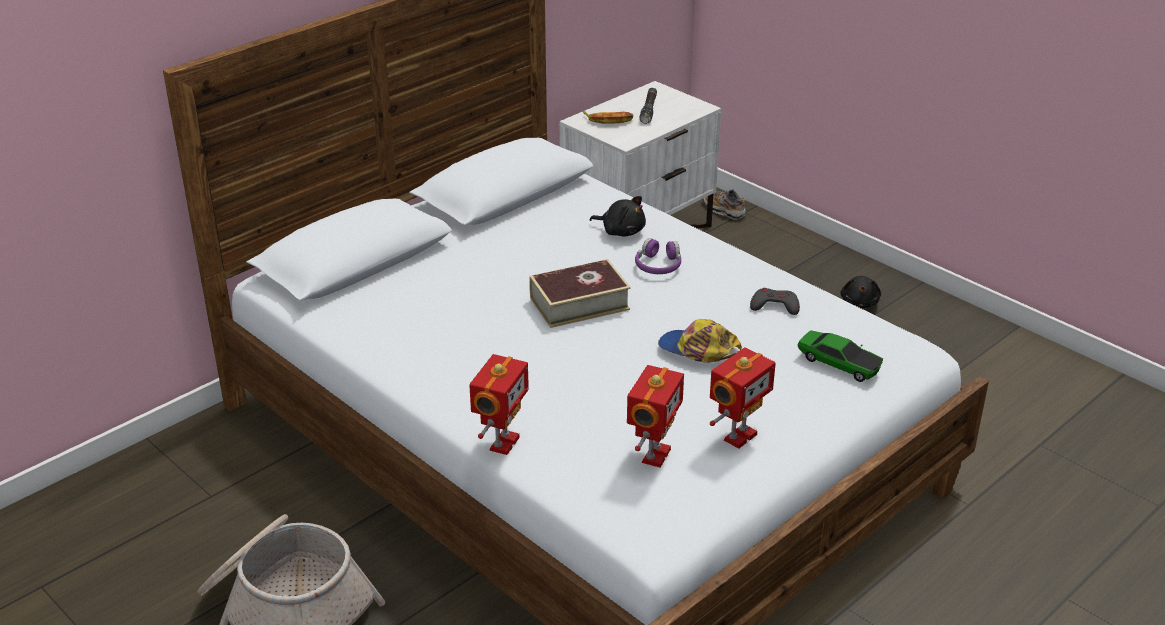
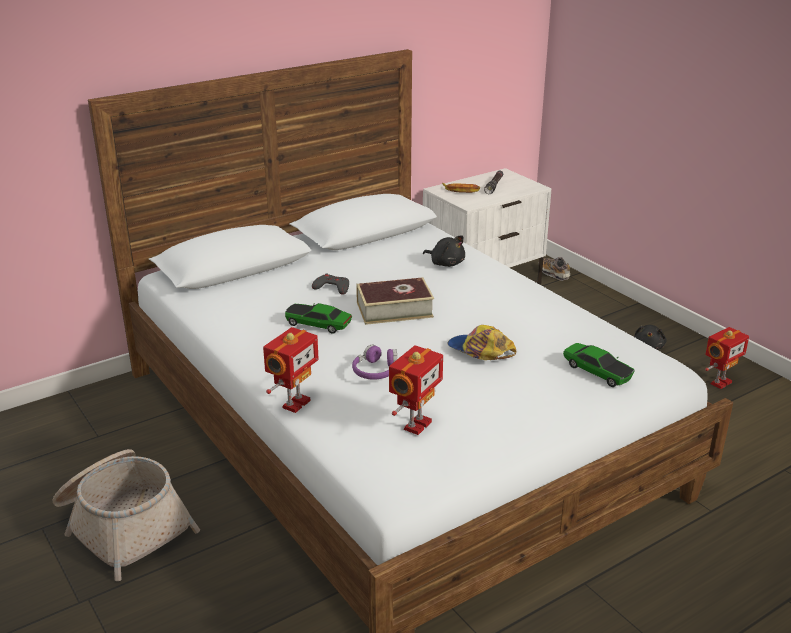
camera: 10 degrees right, 5 degrees down
purple headphones [635,238,681,274] -> purple headphones moved to [352,344,397,380]
toy robot [710,347,776,448] -> toy robot moved to [705,327,749,389]
grey game controller [750,288,800,315] -> grey game controller moved to [312,274,349,295]
none -> toy car [285,303,352,334]

